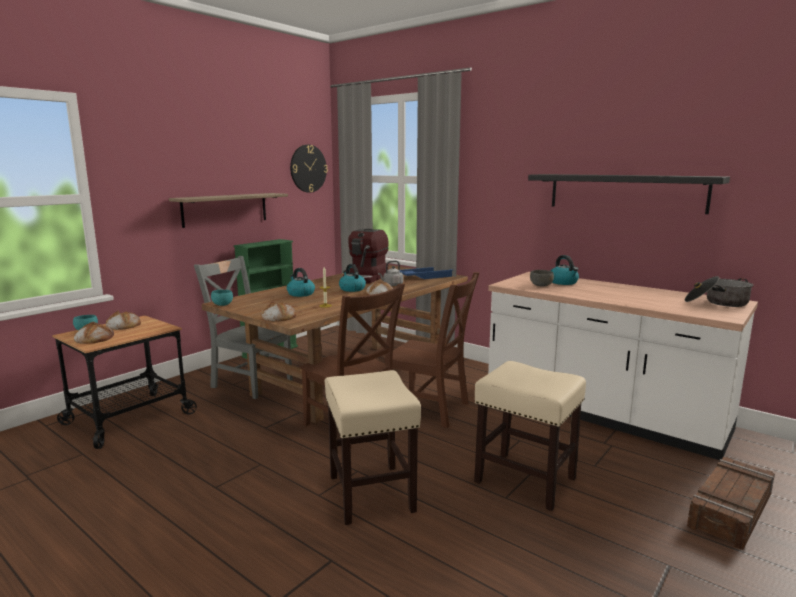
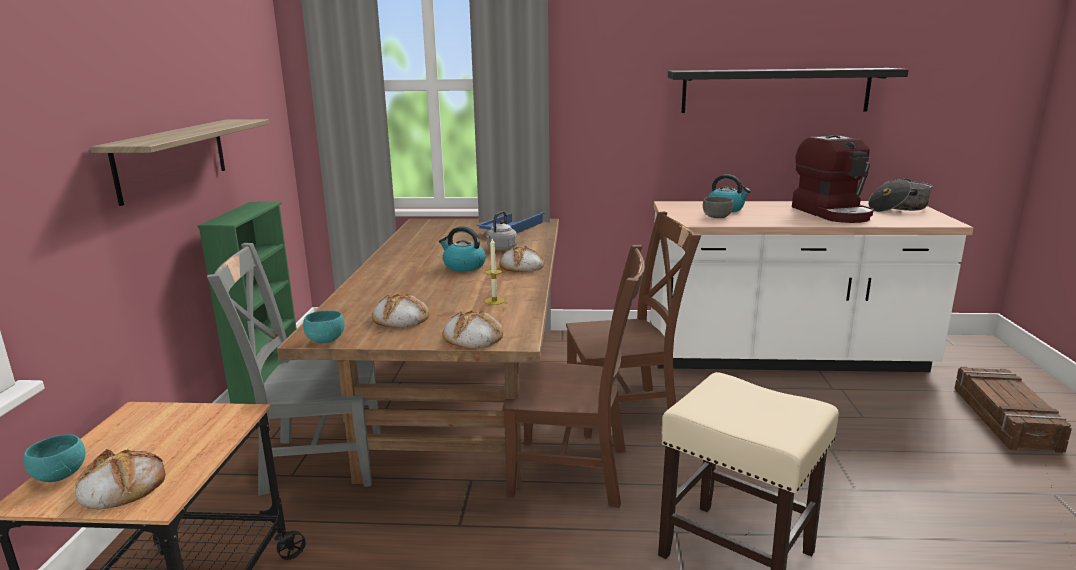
camera: 35 degrees left, 5 degrees up
bread [106,311,141,330] -> bread moved to [372,293,429,328]
kettle [287,268,315,297] -> none
wall clock [290,145,328,193] -> none
coffee machine [343,229,389,284] -> coffee machine moved to [792,135,874,223]
beige stool [474,361,586,511] -> none

